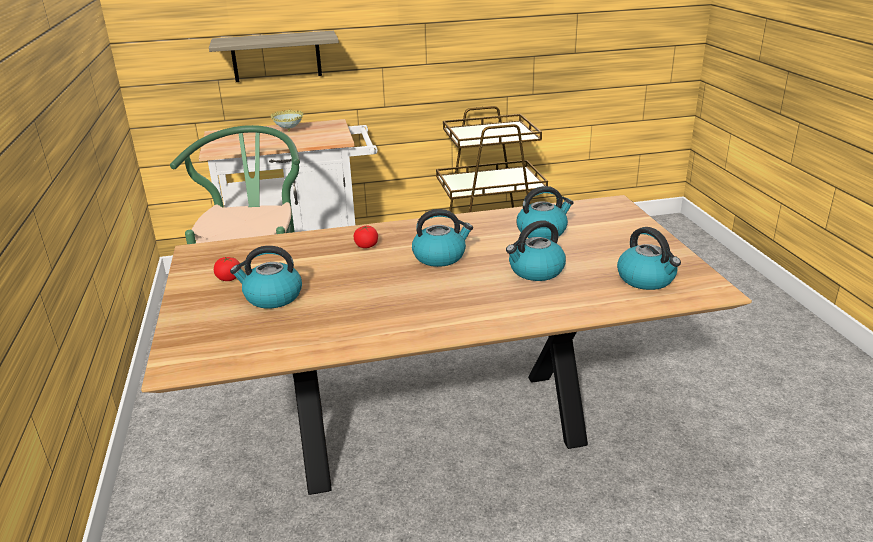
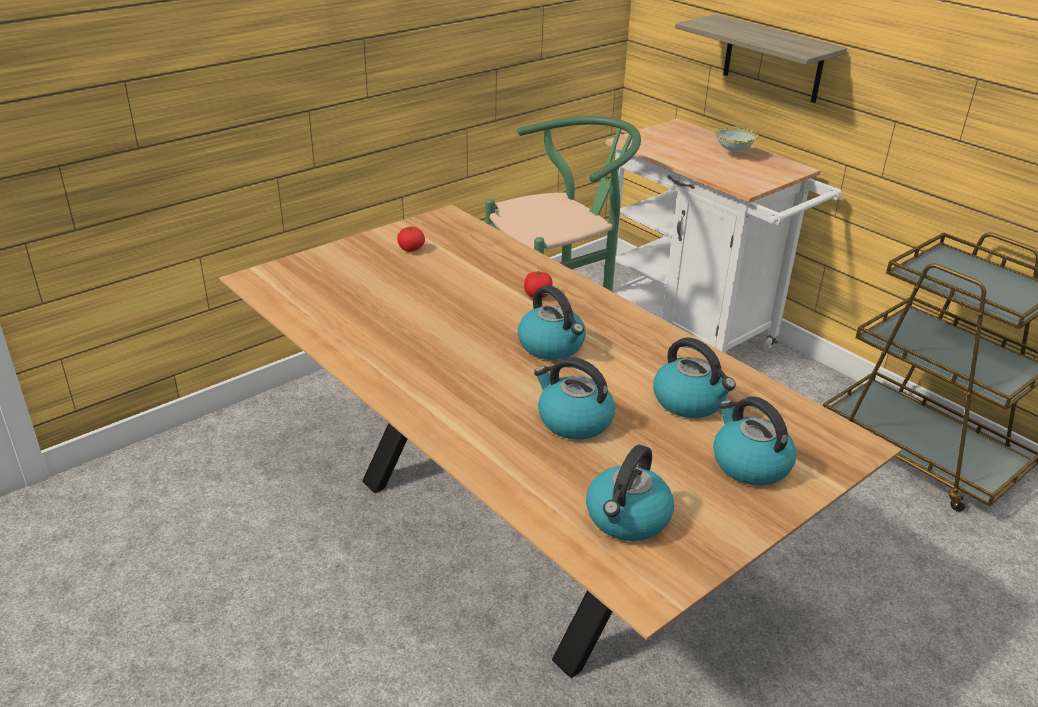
camera: 60 degrees right, 5 degrees up
kettle [230,246,302,309] -> kettle moved to [713,396,797,486]

